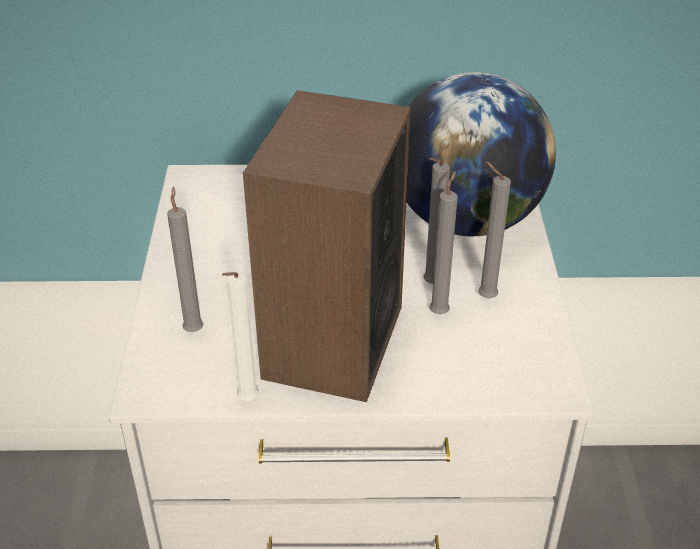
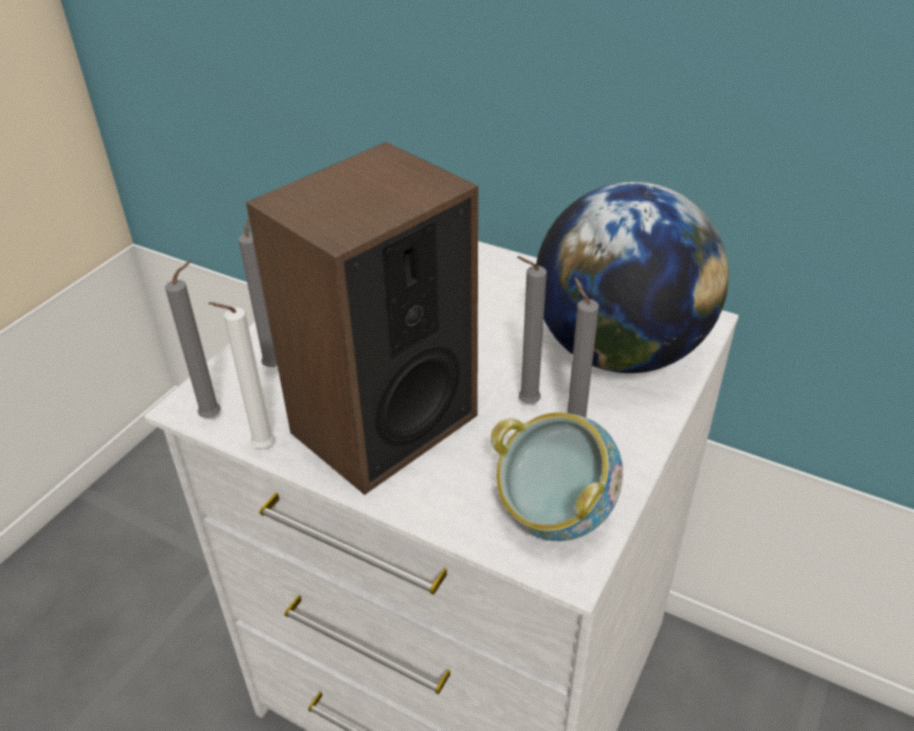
camera: 30 degrees right, 0 degrees up
grey candle [429,171,458,314] -> grey candle moved to [165,260,221,418]
none -> bowl [491,412,623,541]

